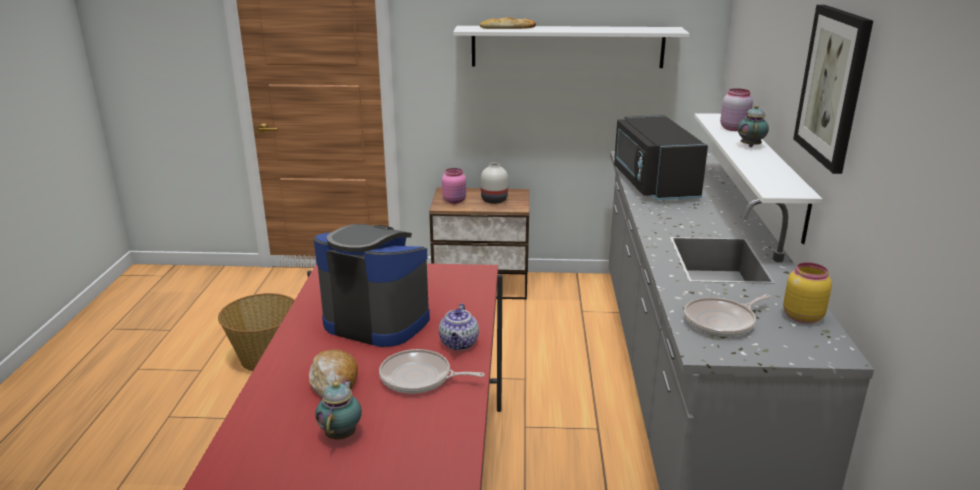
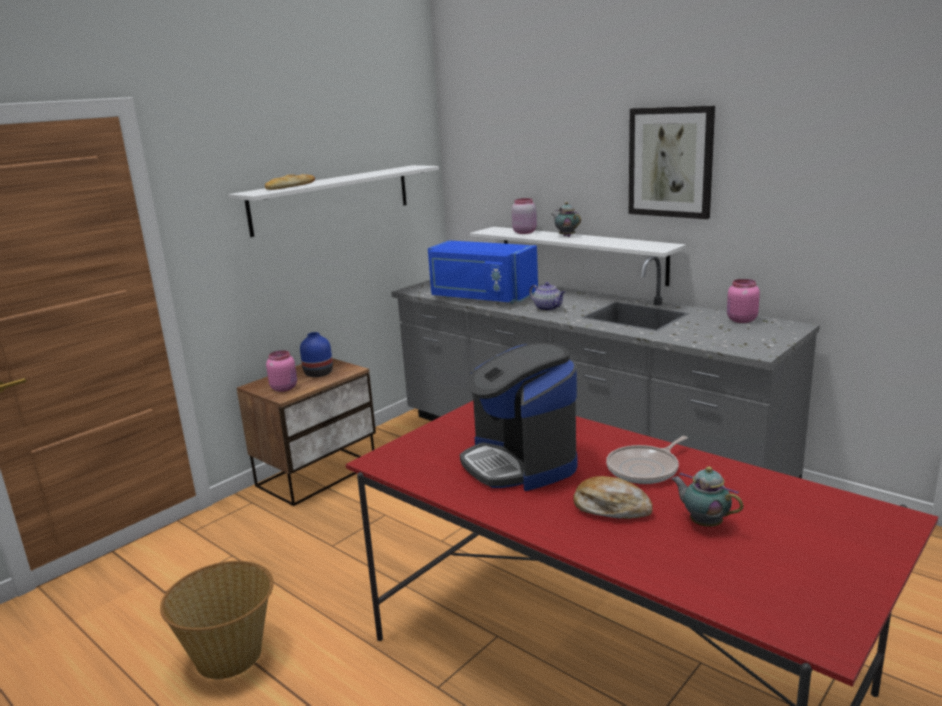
camera: 50 degrees left, 5 degrees down
coffee machine [314,224,430,347] -> coffee machine turned 90 degrees counterclockwise [460,343,577,491]
teapot [439,304,479,350] -> teapot moved to [529,282,566,311]
white vase [481,163,508,204] -> blue vase [300,332,333,377]
black microwave [614,115,708,200] -> blue microwave [428,241,538,304]
frying pan [684,294,771,337] -> none
yellow jar [783,262,832,323] -> pink jar [727,279,760,323]

